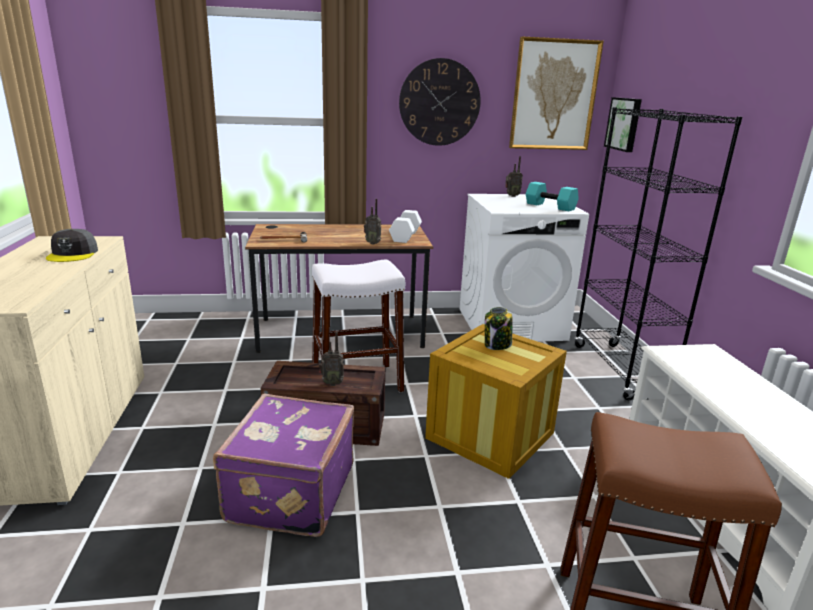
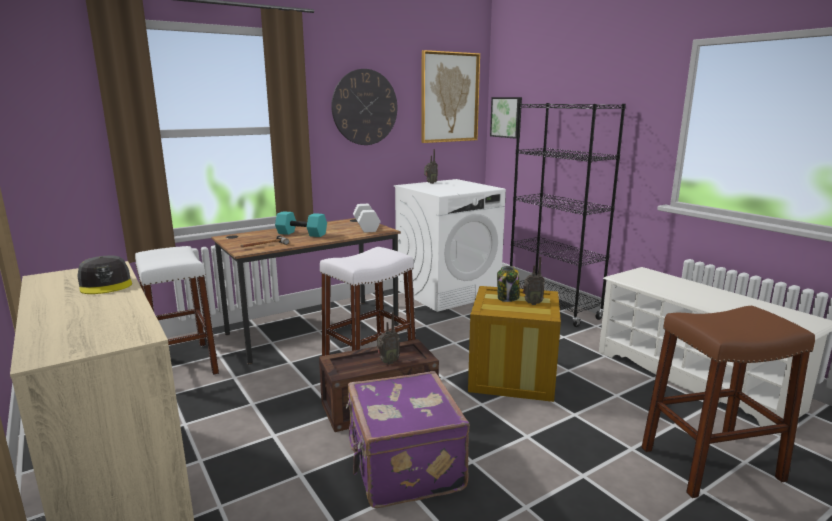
camera: 25 degrees left, 5 degrees down
radio [364,199,381,245] -> radio moved to [523,256,545,305]
turquoise dumbbell [526,182,579,211] -> turquoise dumbbell moved to [275,211,327,237]
none -> white stool [135,246,219,375]

